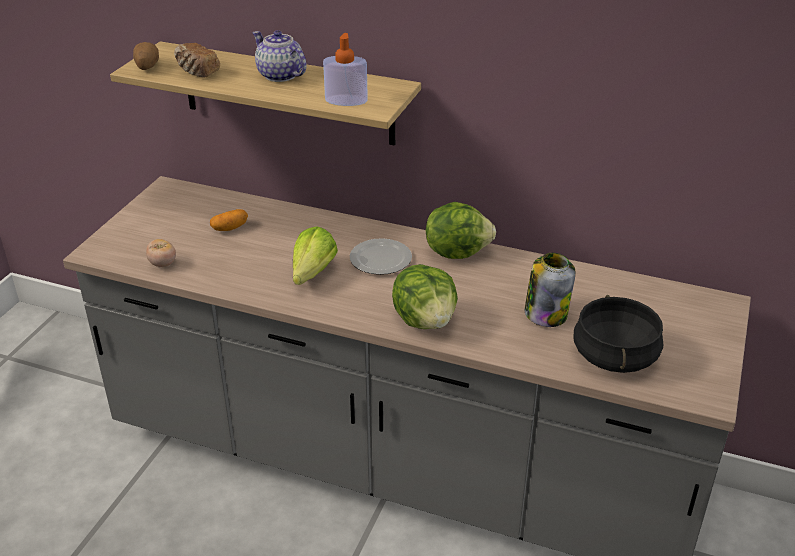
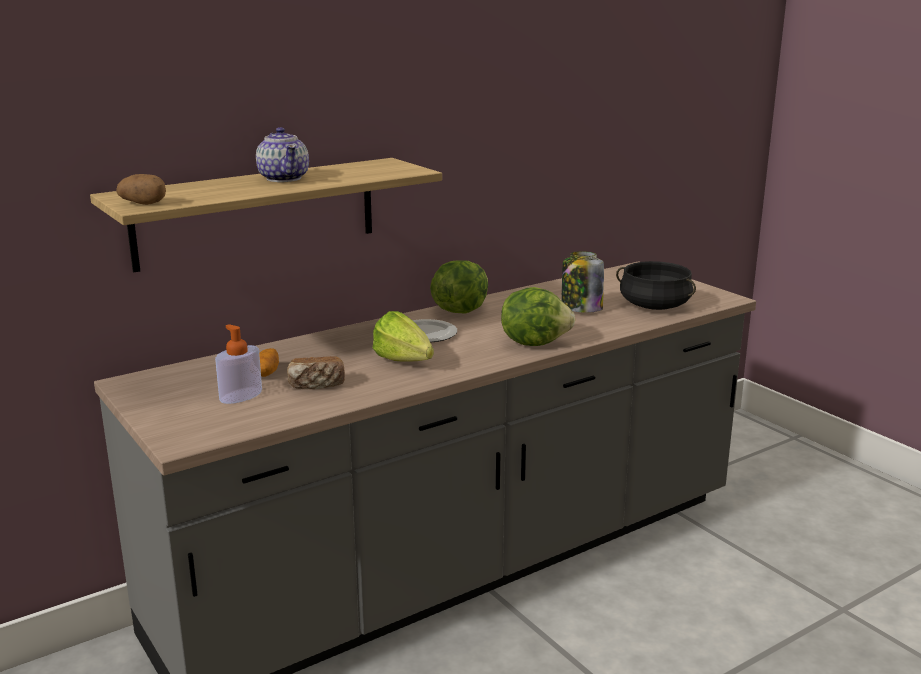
camera: 55 degrees left, 15 degrees down
tomato [146,239,176,267] -> none
bread [174,43,220,78] -> bread moved to [287,356,345,389]
teapot [252,30,307,82] -> teapot turned 105 degrees counterclockwise [256,127,309,182]
soap dispenser [323,33,368,106] -> soap dispenser moved to [215,324,262,404]

